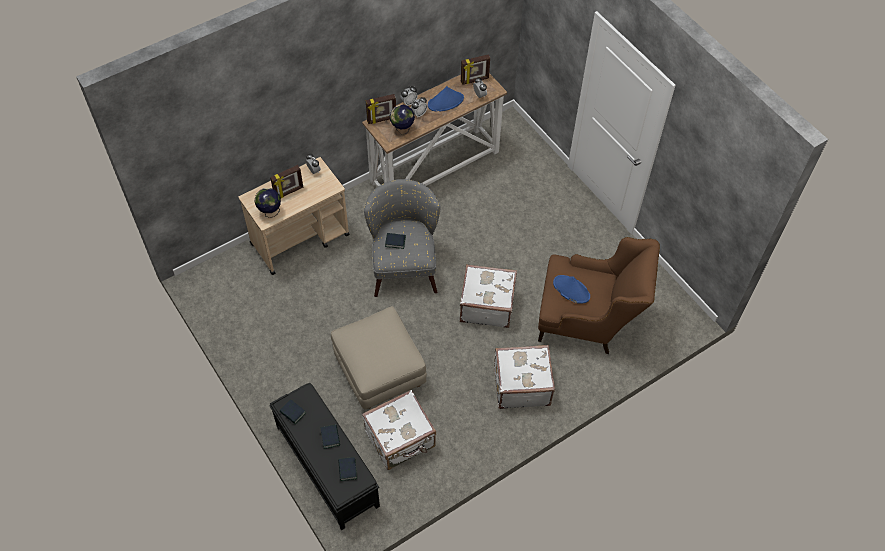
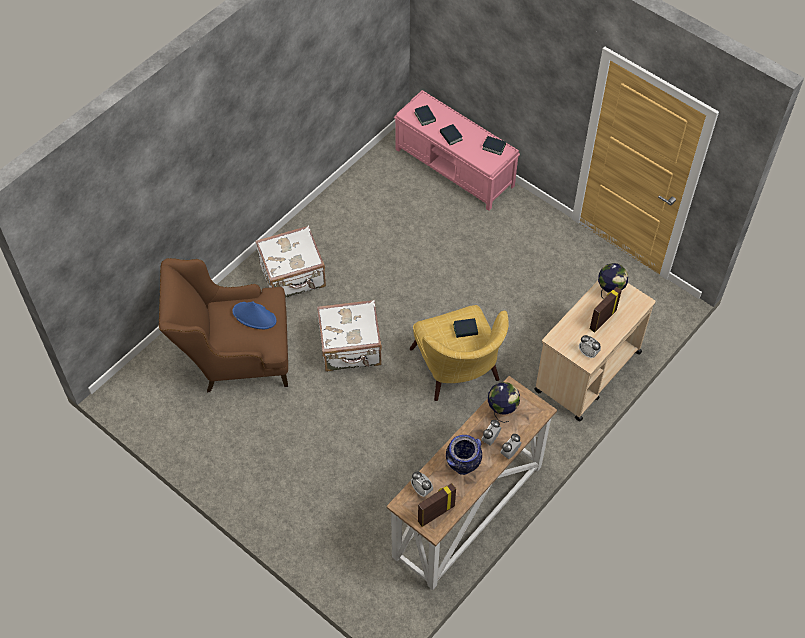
camera: 165 degrees right, 0 degrees up
black bench [269,383,380,530] -> pink bench [394,90,520,211]
beige ottoman [331,306,427,409] -> none
white suitcase [362,390,436,470] -> none
grey armchair [364,179,441,297] -> yellow armchair [410,305,509,401]
picture frame [366,94,396,124] -> none
blue hat [428,86,464,111] -> vase [446,435,482,475]

